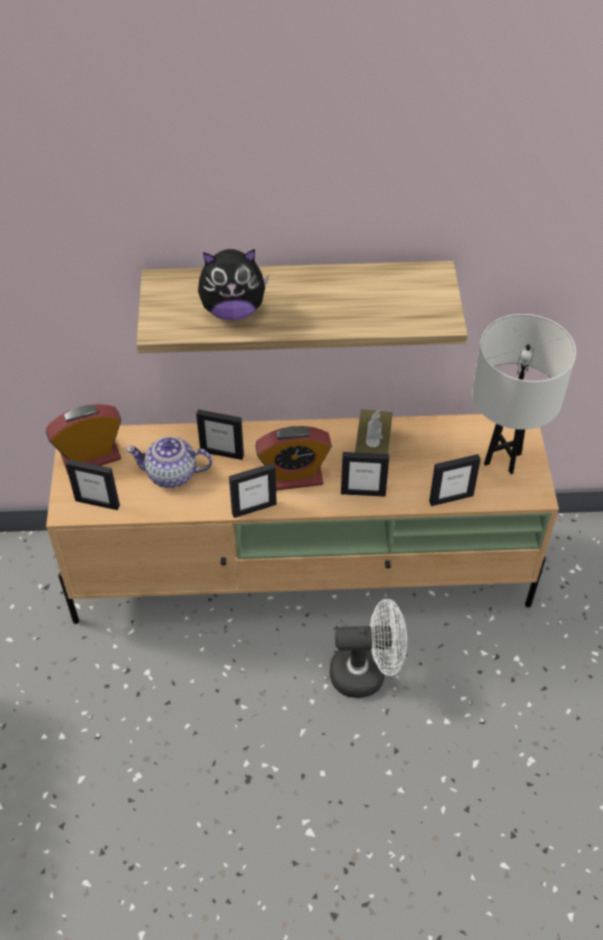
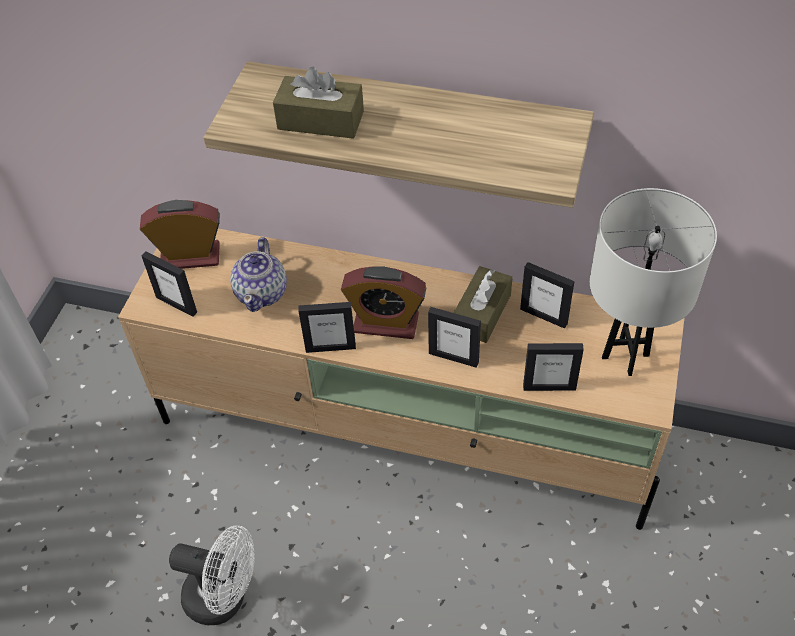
camera: 20 degrees right, 0 degrees up
teapot [126,436,212,488] -> teapot turned 105 degrees counterclockwise [230,237,287,312]
picture frame [196,409,244,460] -> picture frame moved to [520,262,575,329]
plush toy [198,249,269,321] -> brown tissue box [273,67,364,139]
white fan [330,599,407,698] -> white fan moved to [169,526,255,625]

